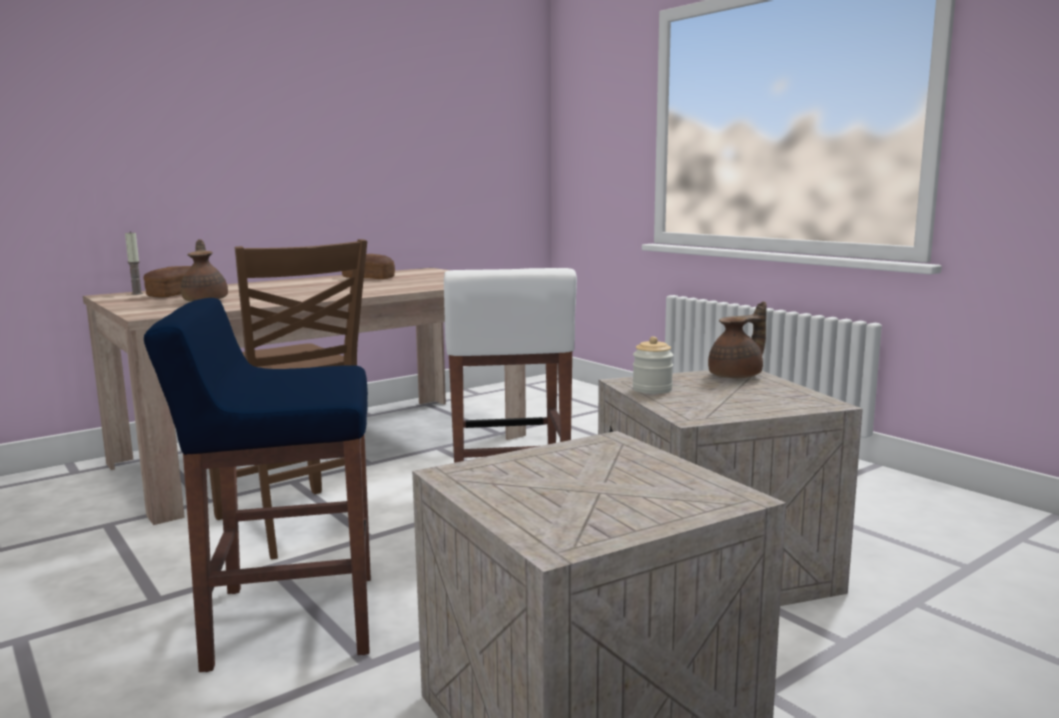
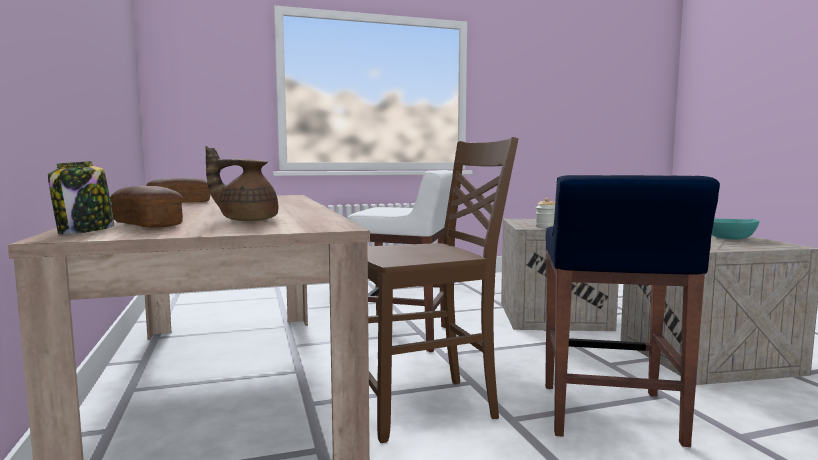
camera: 70 degrees left, 5 degrees down
candle [125,231,143,295] -> jar [48,161,114,234]
brown teapot [708,301,767,378] -> none
none -> turquoise bowl [712,219,759,240]

